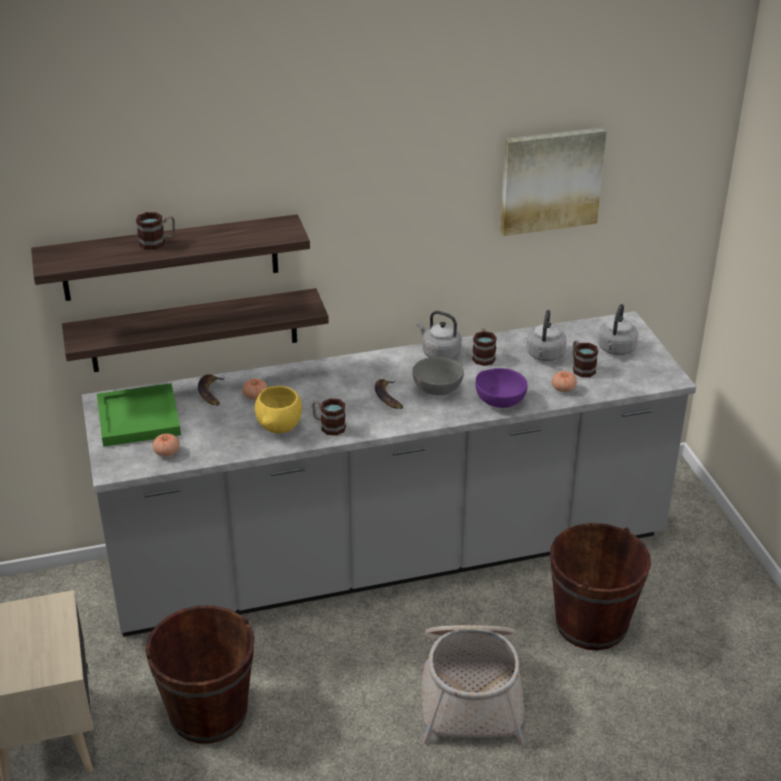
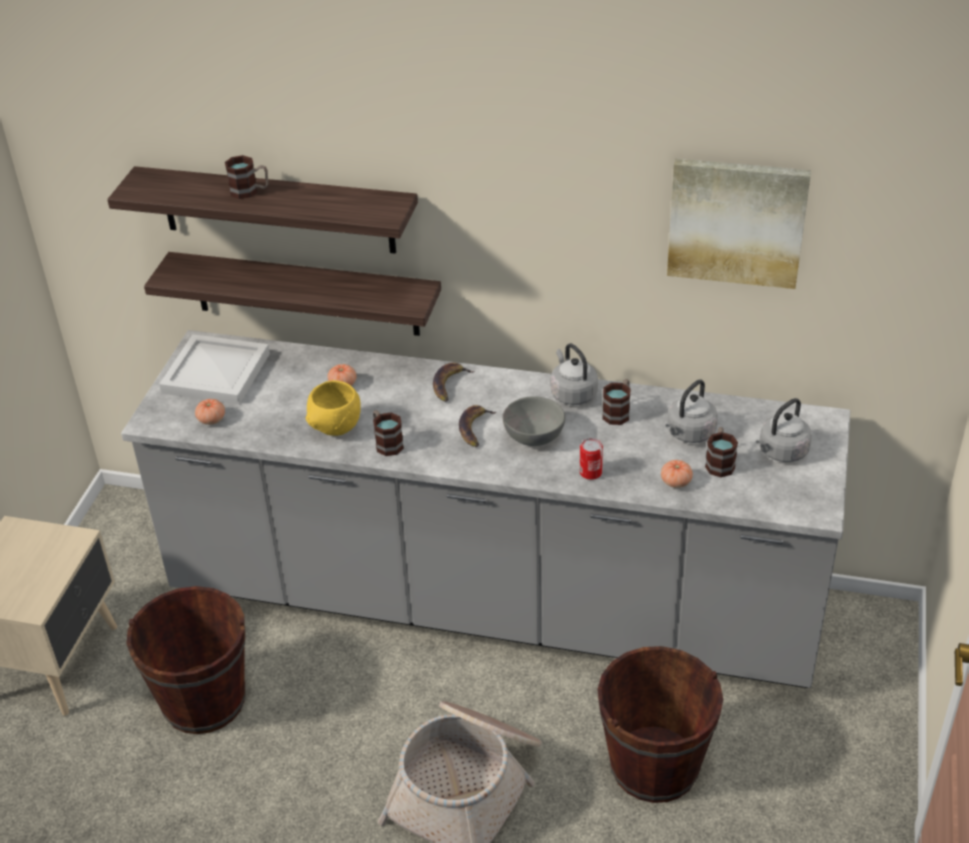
camera: 30 degrees right, 5 degrees up
green tray [97,383,181,447] -> white tray [159,334,270,405]
banana [198,374,225,406] -> banana moved to [433,362,474,402]
purple bowl [475,368,527,408] -> can [580,438,603,480]

